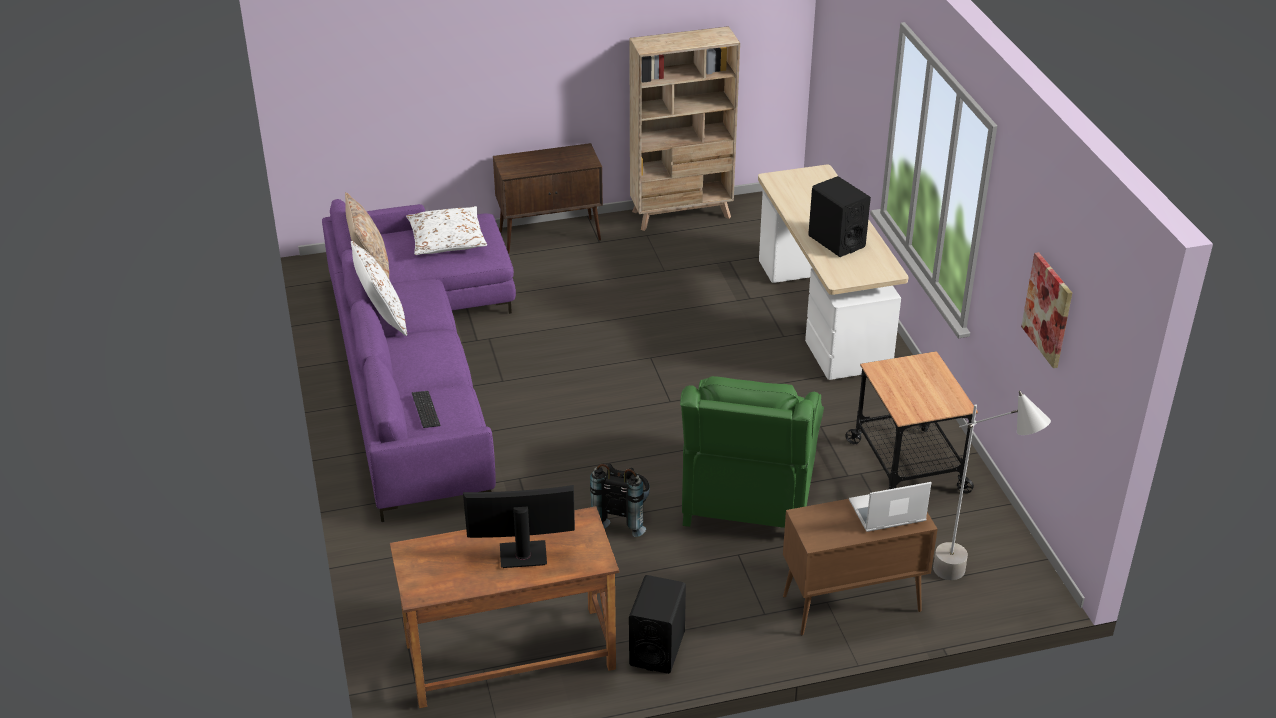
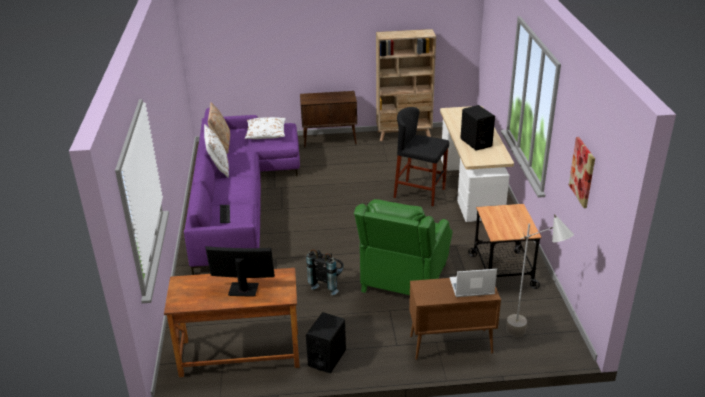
camera: 10 degrees right, 5 degrees down
none -> black stool [393,107,449,206]

